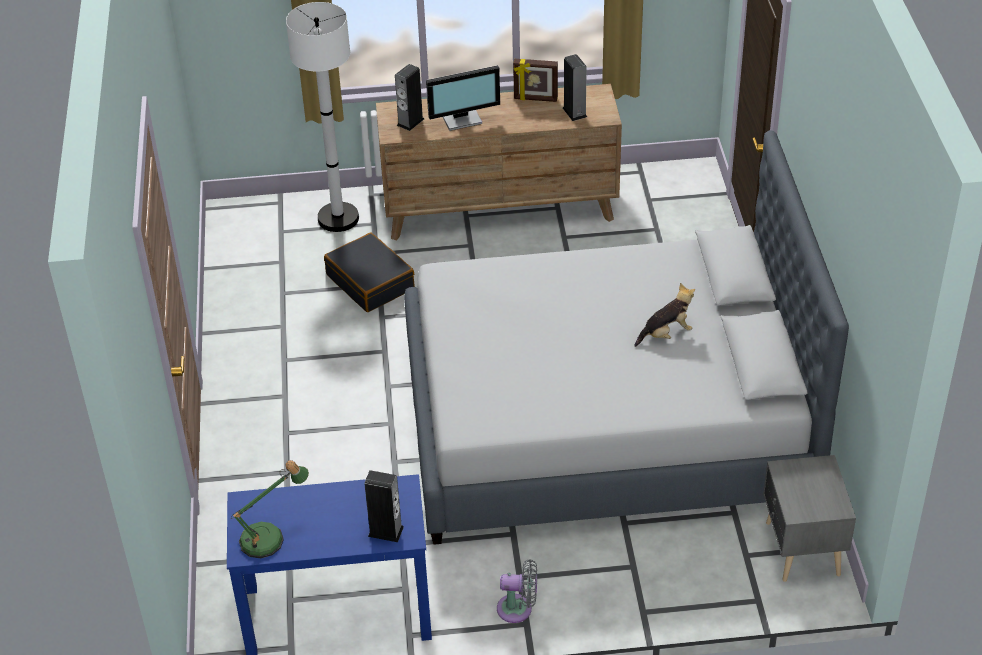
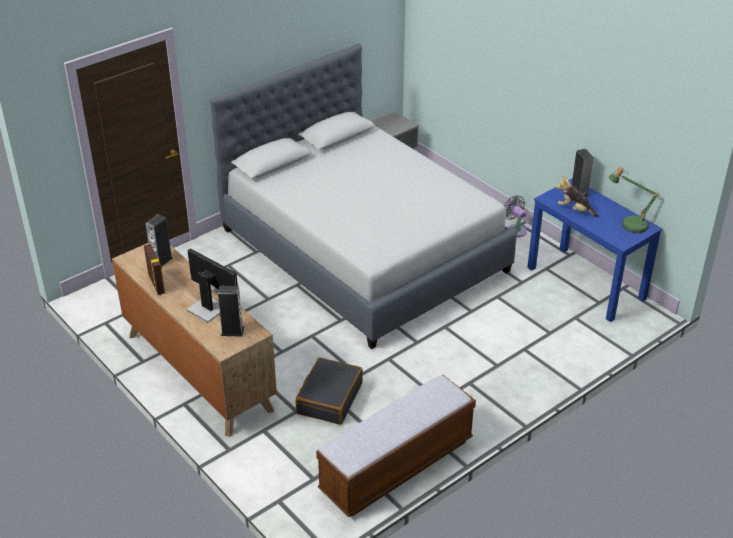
camera: 125 degrees left, 5 degrees down
white floor lamp [286,2,359,232] -> none
plush toy [634,283,695,347] -> plush toy moved to [556,176,599,217]
none -> bench [316,375,476,517]

